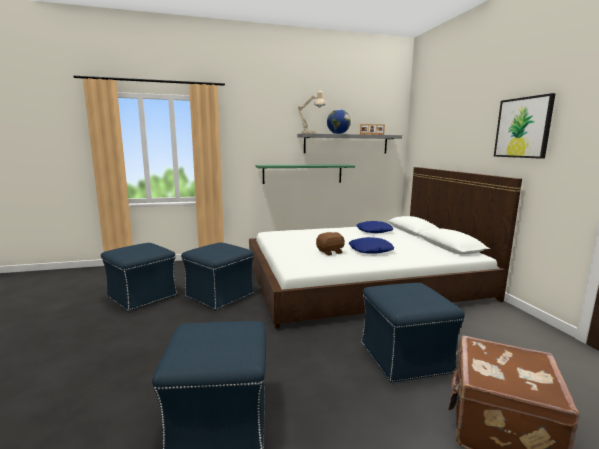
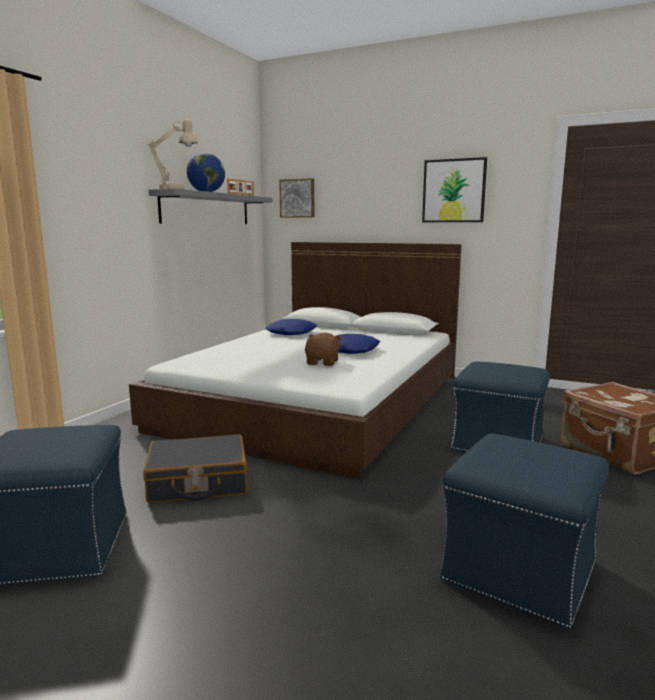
camera: 50 degrees left, 0 degrees up
blue ottoman [181,242,254,310] -> black suitcase [143,434,248,503]
green shelf [255,164,355,184] -> none
none -> picture [279,178,314,218]

